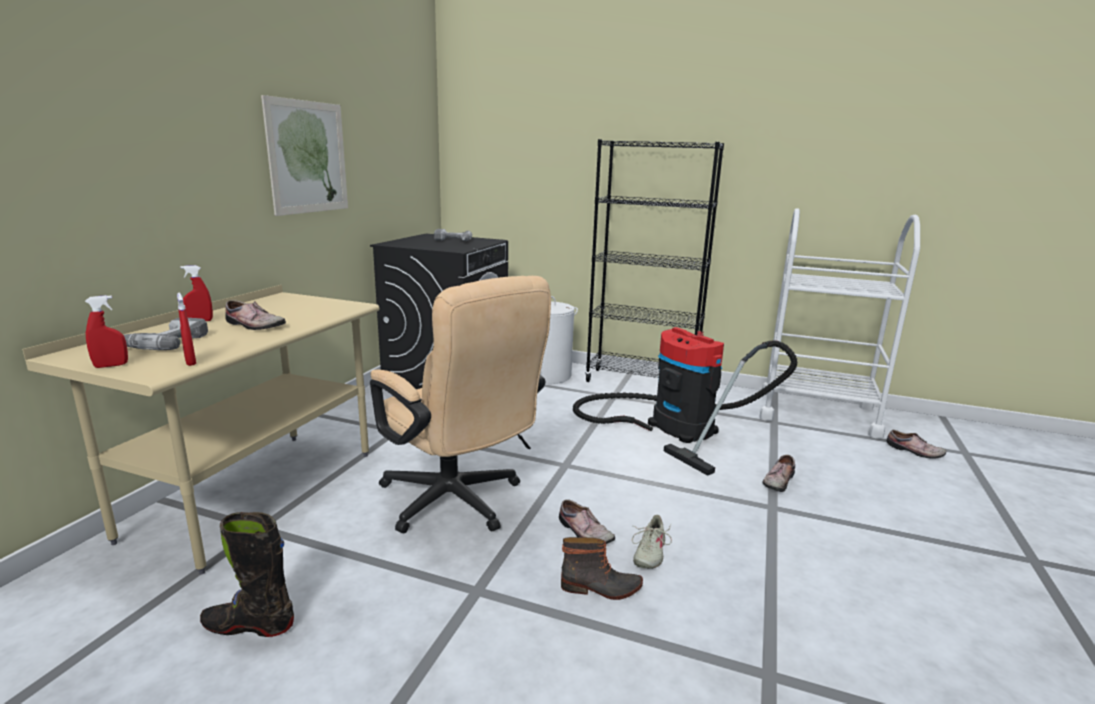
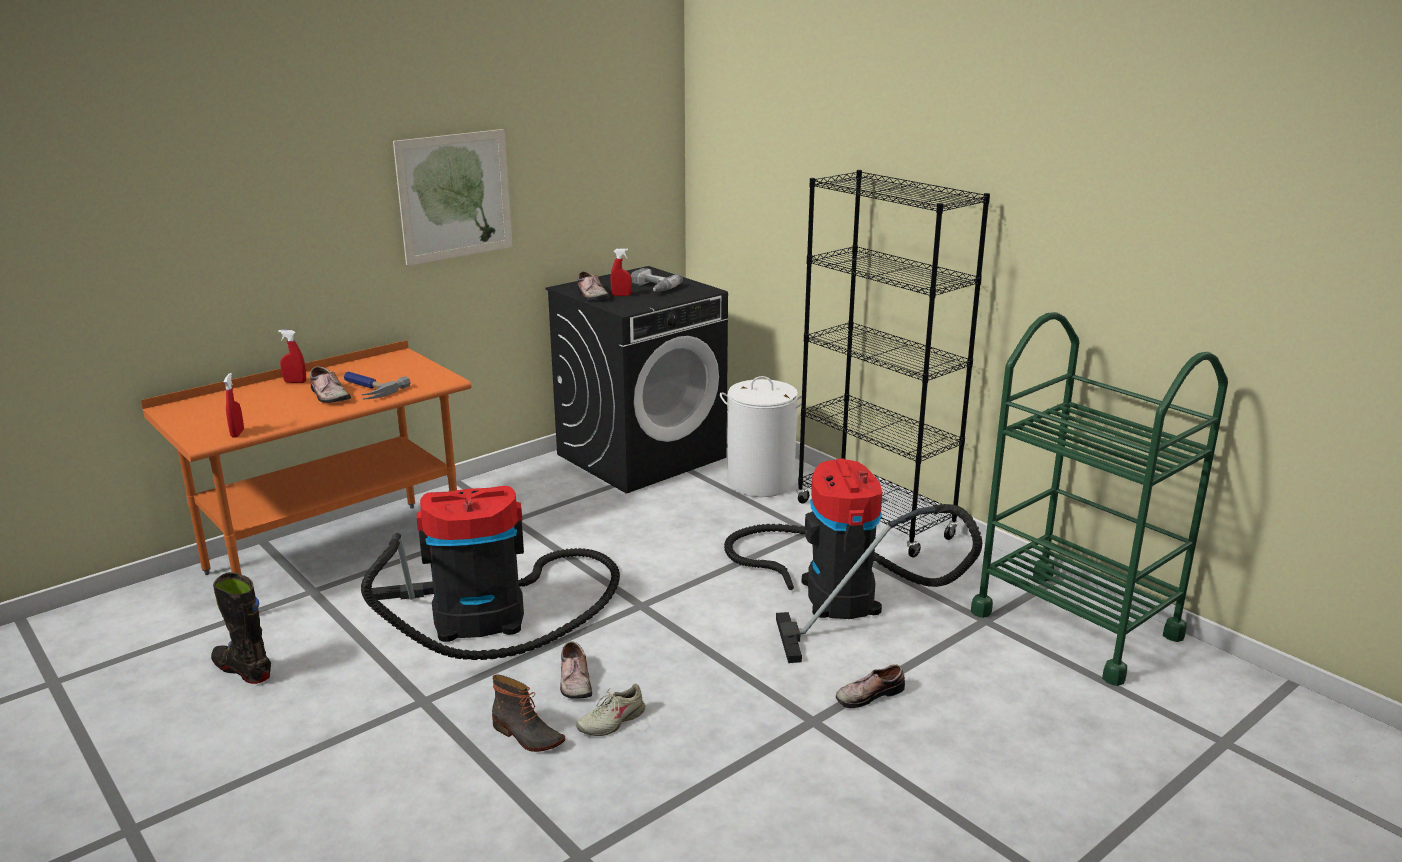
camera: 30 degrees right, 5 degrees up
beige desk [22,285,380,575] -> orange desk [141,340,471,575]
red spray bottle [85,295,128,368] -> red spray bottle moved to [611,248,632,296]
power drill [124,318,208,350] -> none
beige office chair [370,276,551,534] -> vacuum cleaner [361,486,620,660]
white cart [759,208,920,439] -> green cart [971,312,1228,686]
shoe [887,430,946,459] -> shoe moved to [577,271,610,300]
none -> hammer [344,371,411,399]

